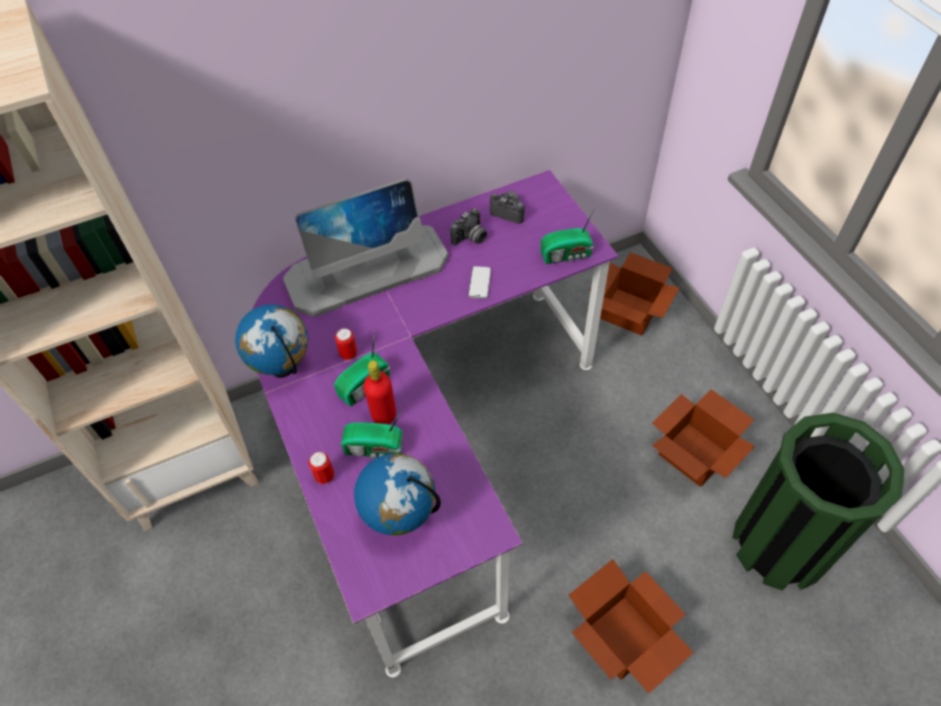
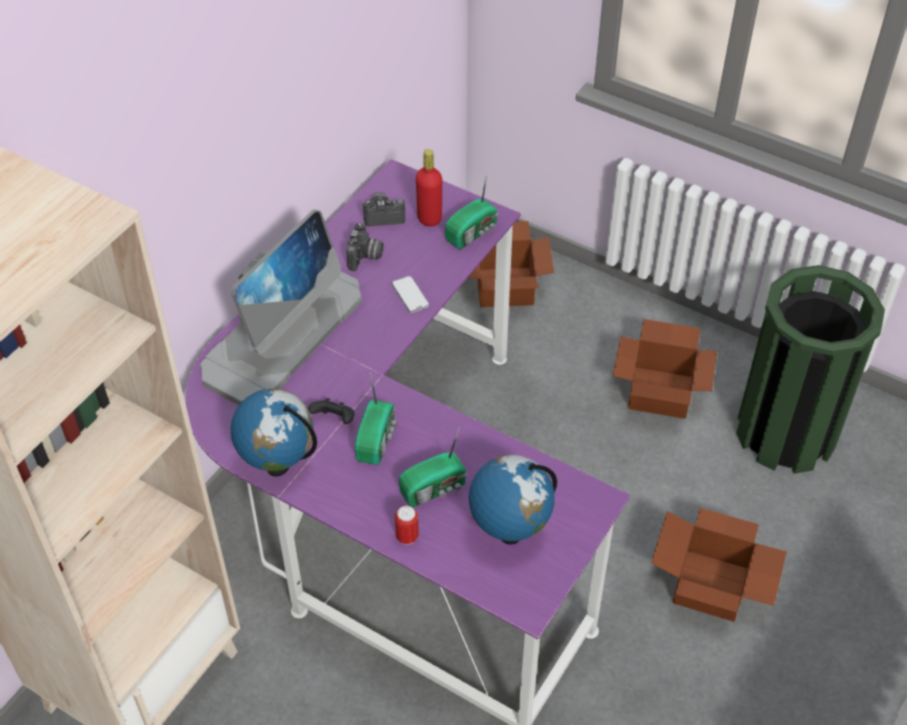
camera: 35 degrees left, 5 degrees down
can [335,328,357,360] -> black game controller [308,398,354,424]
red bottle [364,360,396,424] -> red bottle moved to [416,149,442,227]

